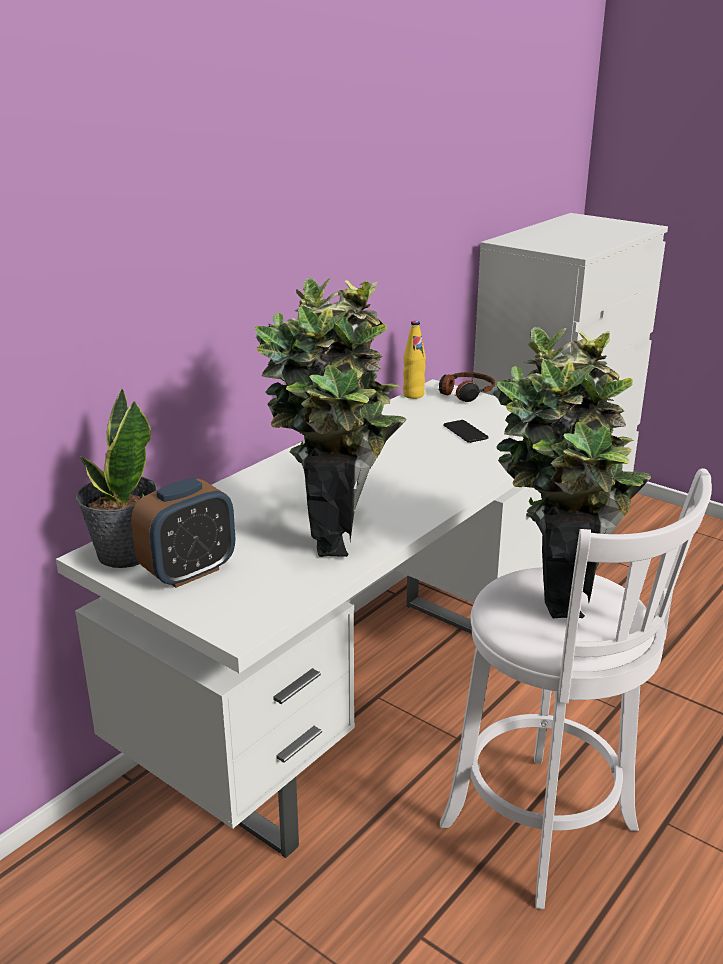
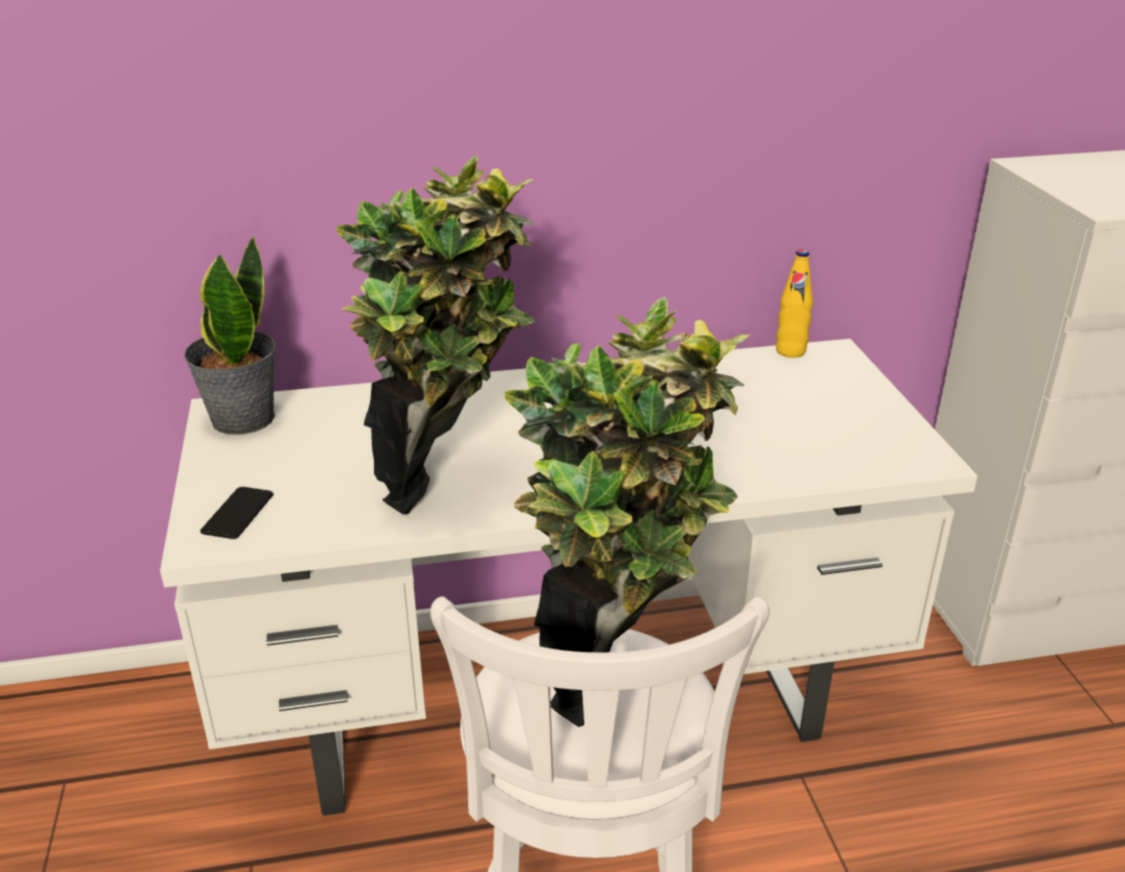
camera: 40 degrees right, 5 degrees up
alarm clock [131,478,235,588] -> none
headphones [439,372,495,402] -> none
phone [443,420,489,443] -> phone moved to [200,487,273,539]

